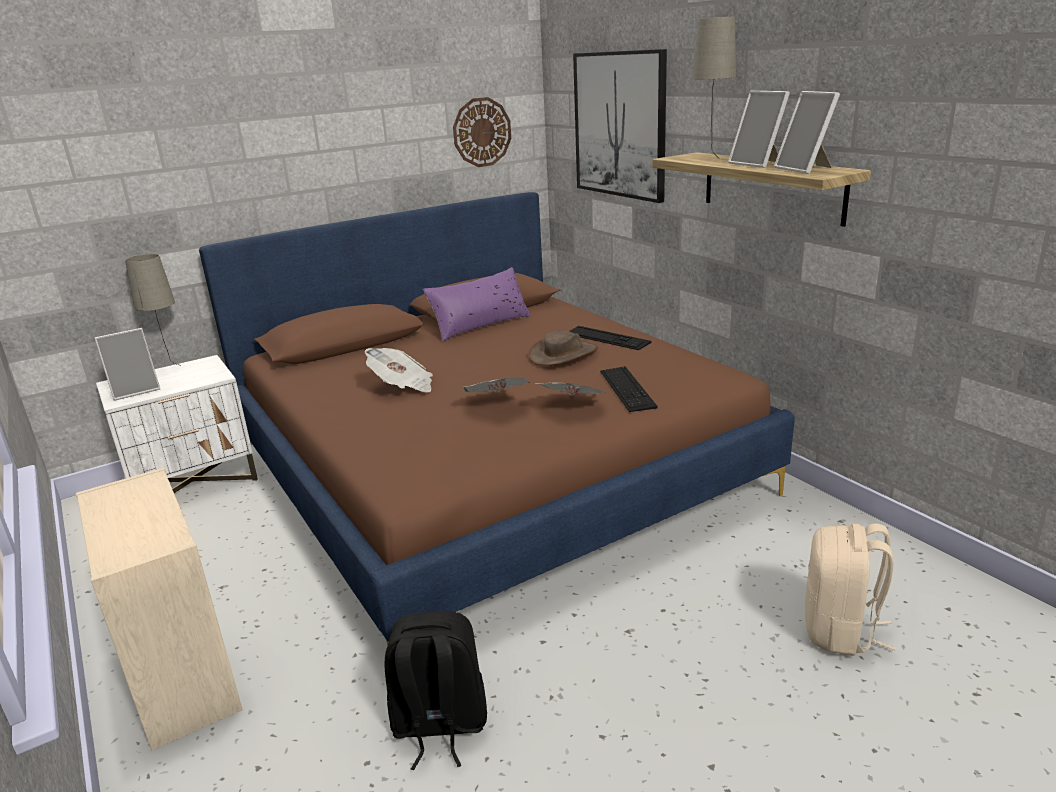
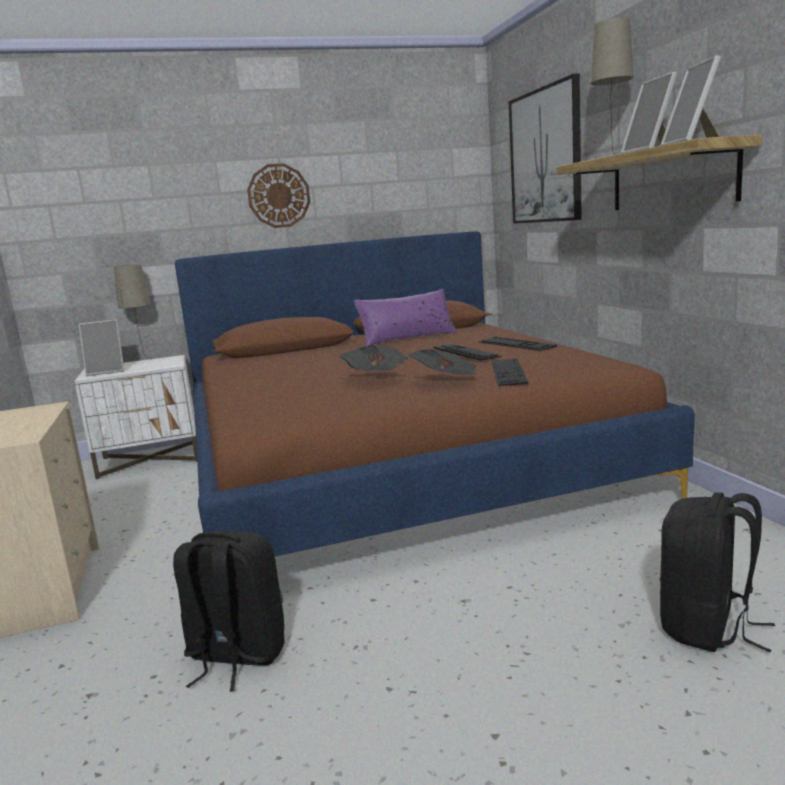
camera: 15 degrees right, 10 degrees down
newspaper [365,348,433,393] -> none
wall clock [453,97,511,167] -> wall clock moved to [247,163,310,228]
brown hat [529,330,598,366] -> keyboard [434,344,502,361]
beige backpack [805,523,896,656] -> black backpack [660,492,775,653]

